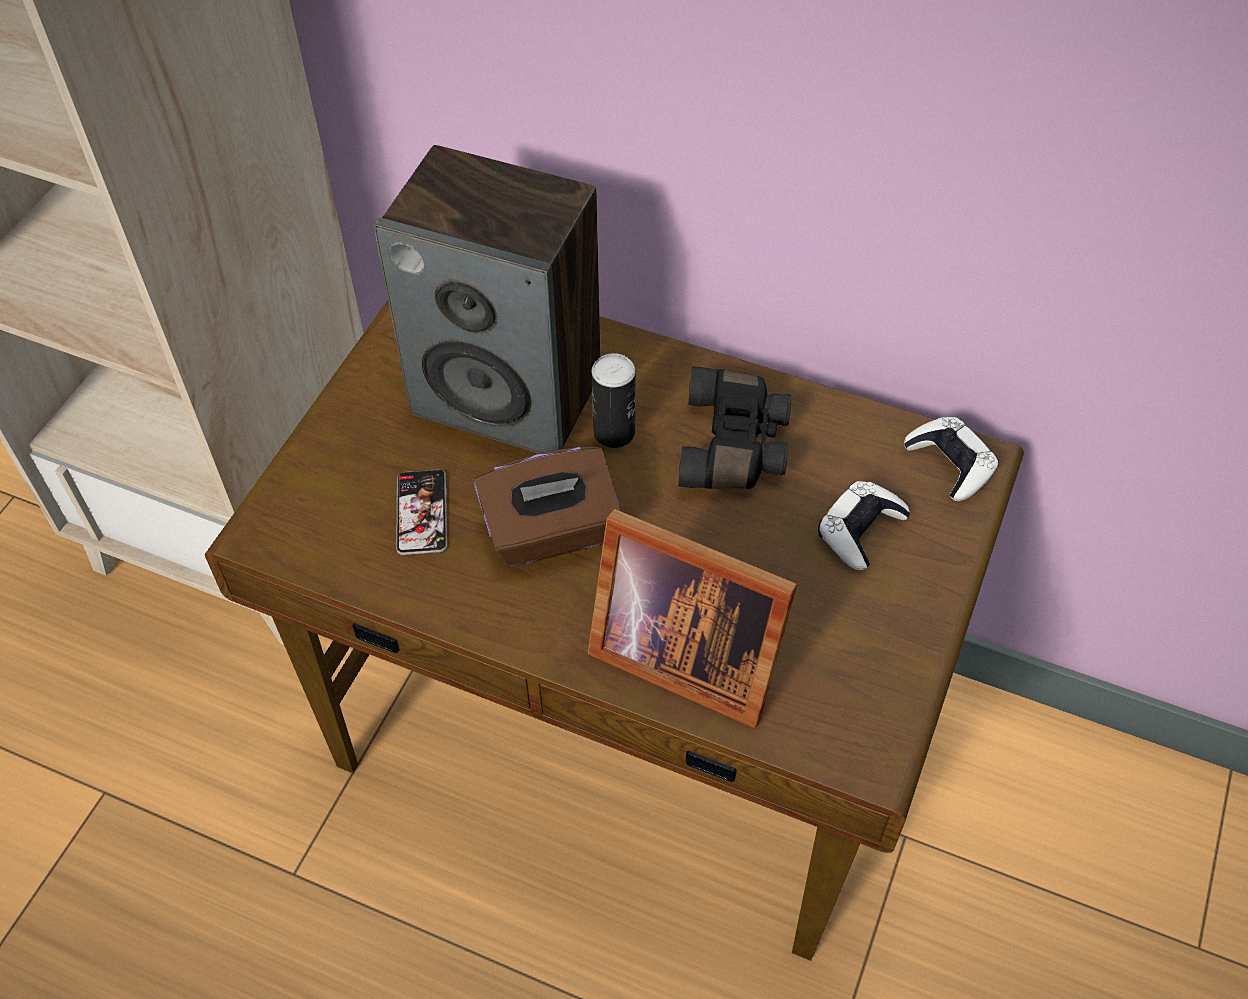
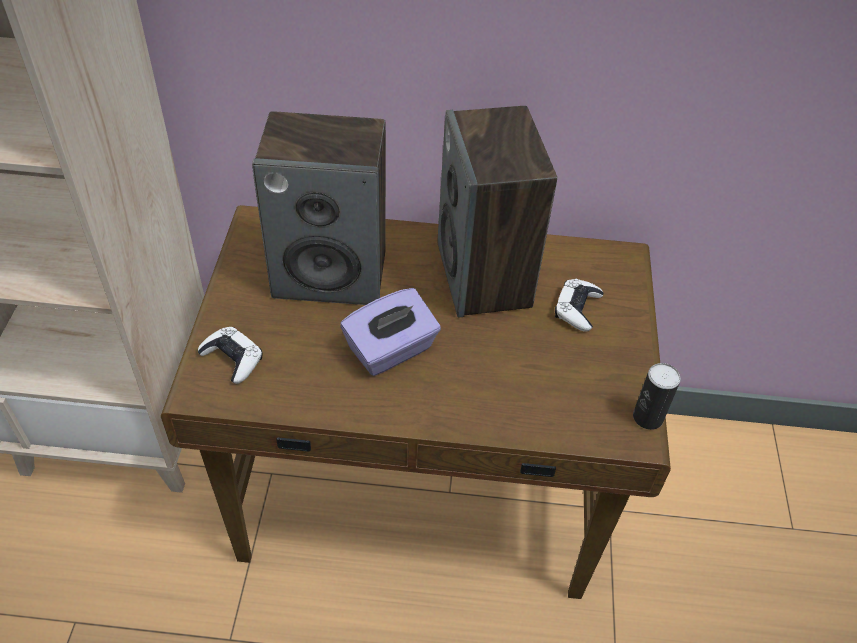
camera: 20 degrees left, 5 degrees down
phone [396,470,447,555] -> none
brown tissue box [474,447,621,566] -> purple tissue box [340,288,441,376]
picture frame [588,509,797,729] -> none
can [592,353,636,448] -> can moved to [633,363,681,430]
black binoculars [679,367,791,489] -> speaker [438,106,557,317]
white game controller [904,417,999,501] -> white game controller moved to [198,327,263,384]

